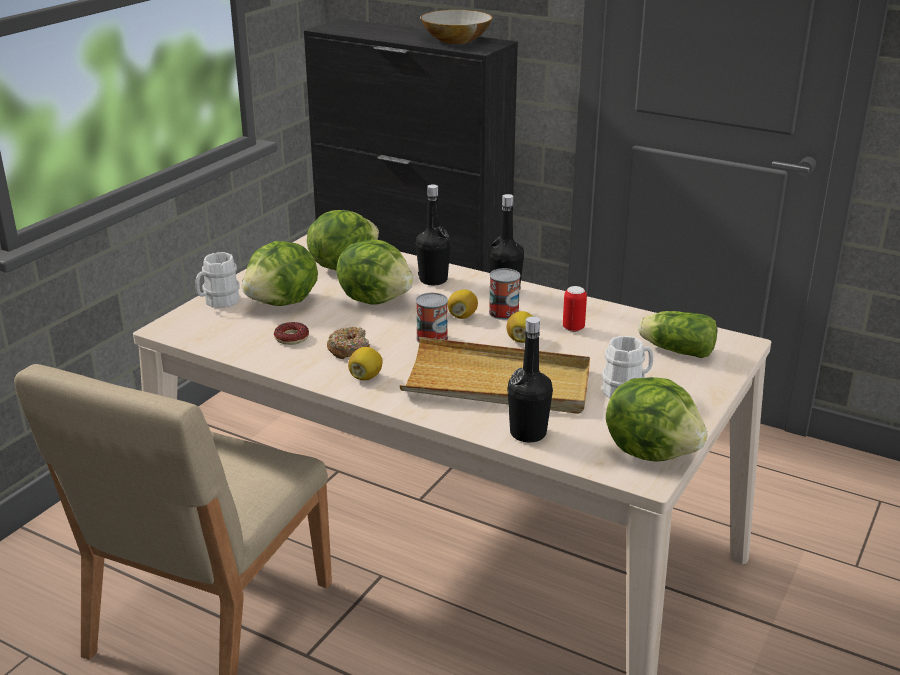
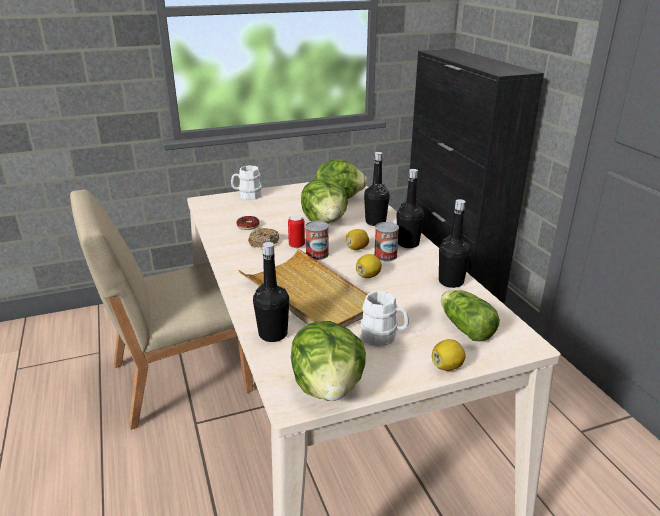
camera: 40 degrees right, 0 degrees up
lettuce [242,241,318,306] -> none
lemon [348,347,382,381] -> lemon moved to [432,339,466,371]
bowl [420,10,493,44] -> none
can [563,286,587,332] -> can moved to [288,215,305,248]
none -> black bottle [439,199,471,288]

